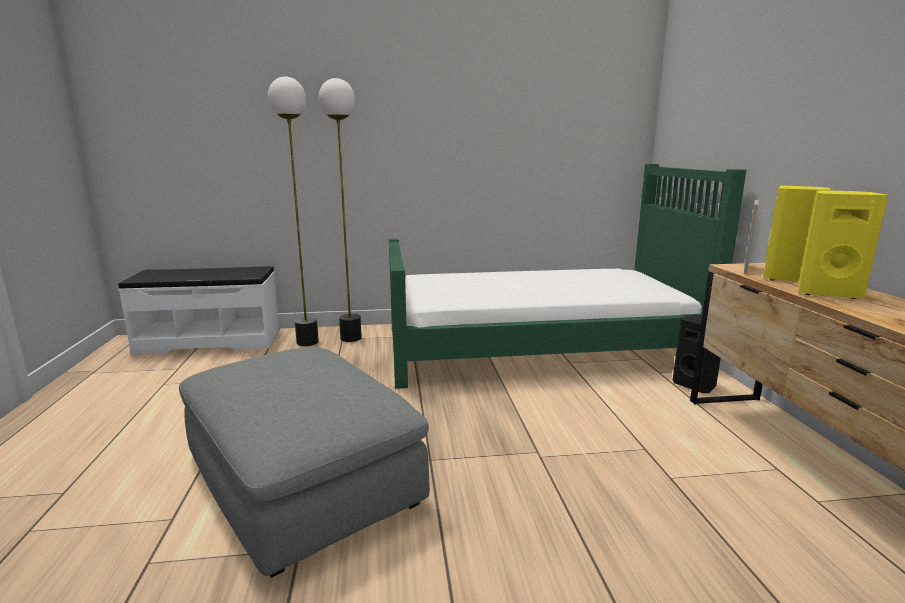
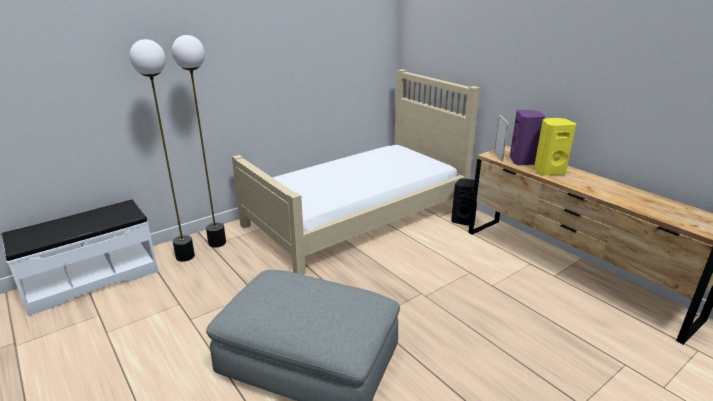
camera: 30 degrees left, 10 degrees up
green bed [389,164,746,389] -> beige bed [232,69,480,275]
yellow speaker [763,186,831,282] -> purple speaker [510,110,545,165]

